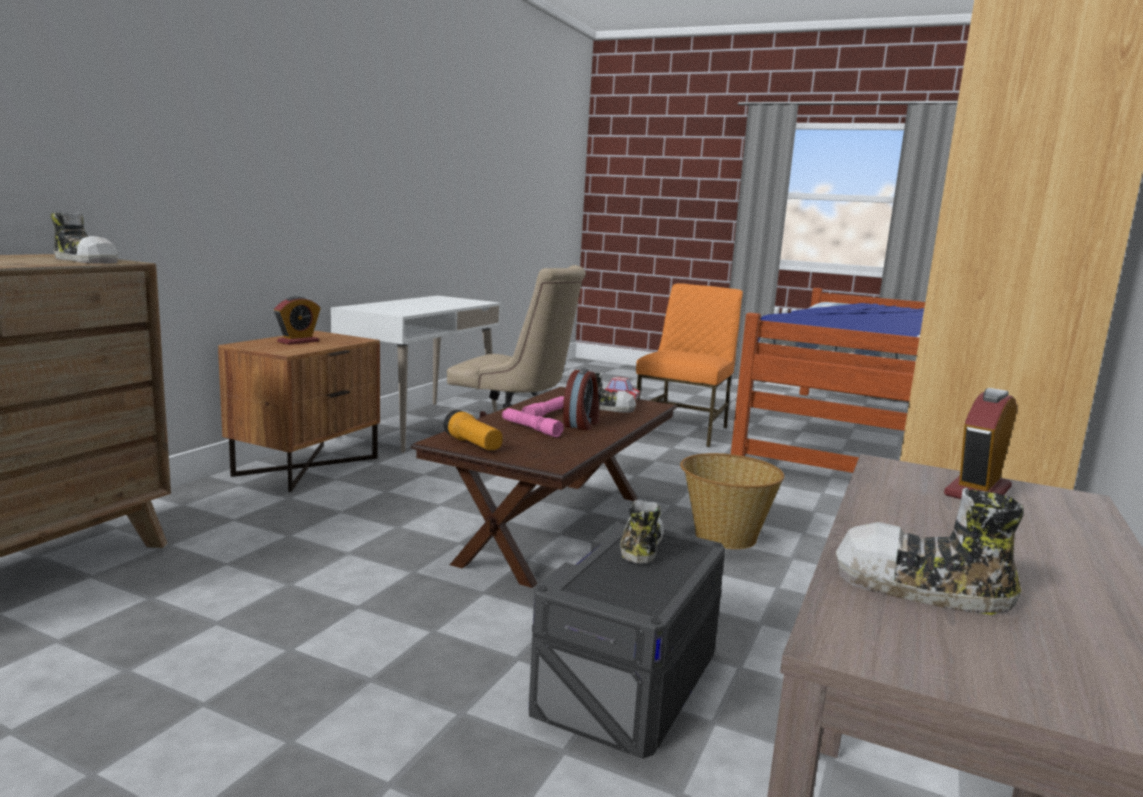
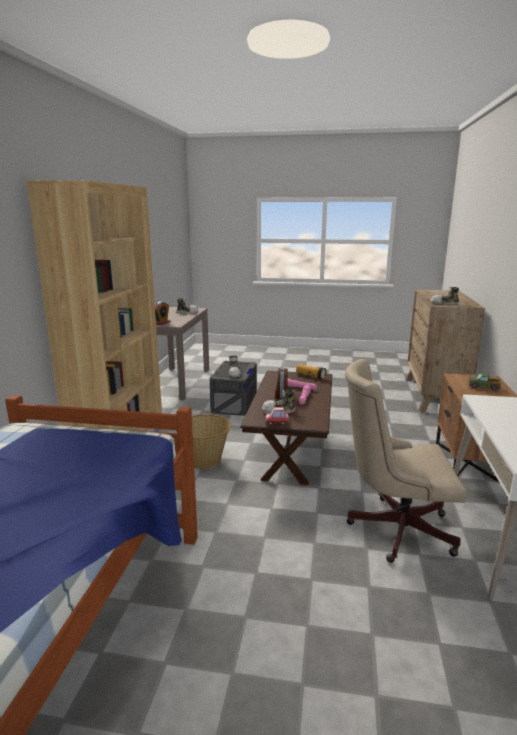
camera: 165 degrees right, 5 degrees up
alarm clock [274,296,321,345] -> toy truck [468,373,501,391]
orange chair [636,283,743,447] -> none

